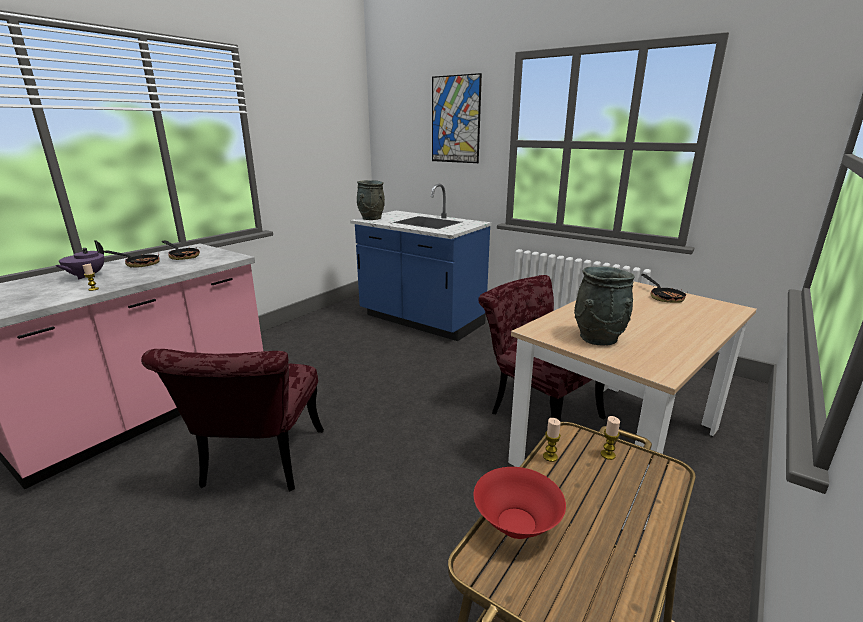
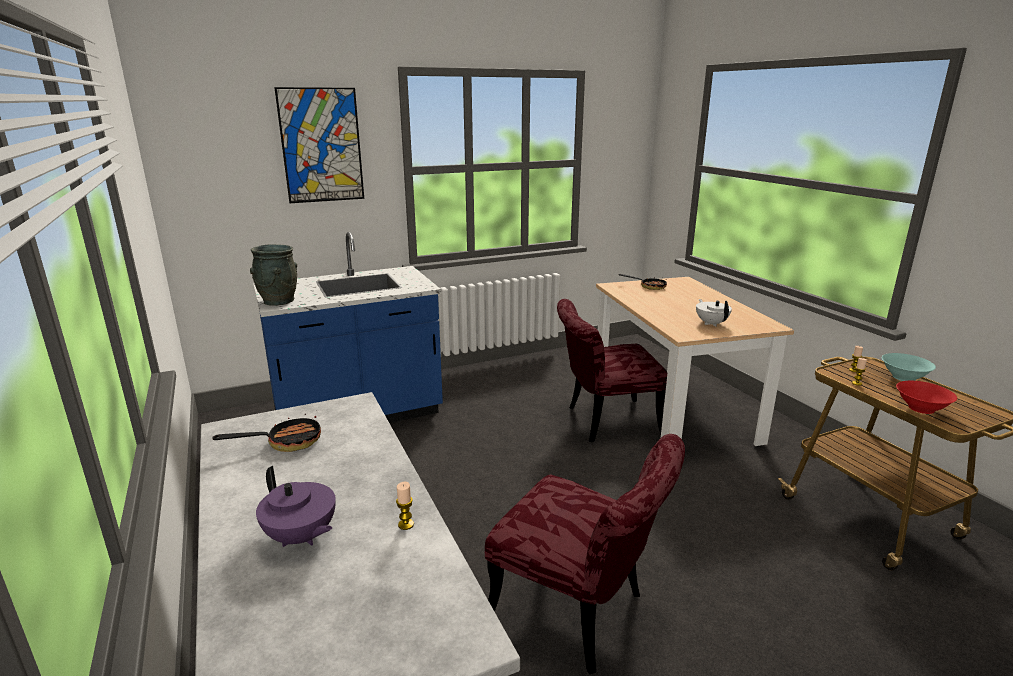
camera: 60 degrees left, 0 degrees up
frying pan [104,250,160,268] -> none
grey vase [574,266,635,346] -> white teapot [696,299,732,327]
none -> turquoise bowl [882,353,936,381]

